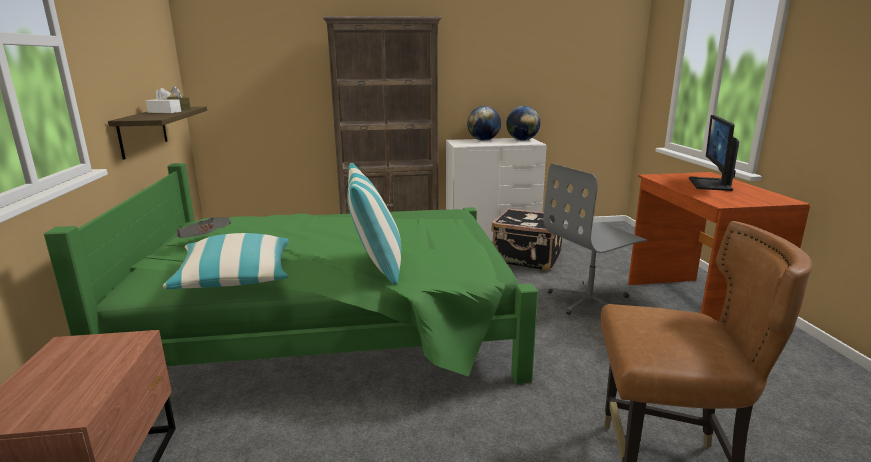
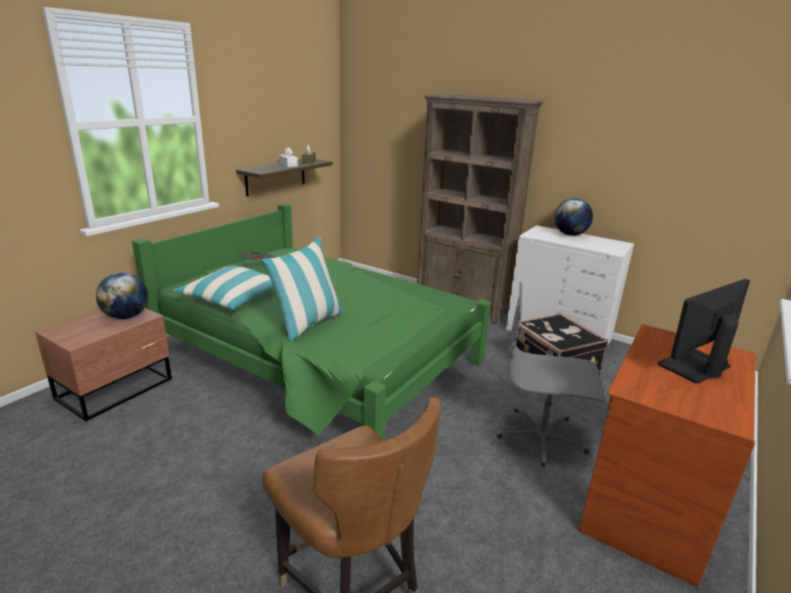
camera: 40 degrees right, 5 degrees up
globe [506,106,541,140] -> globe moved to [96,273,148,319]

